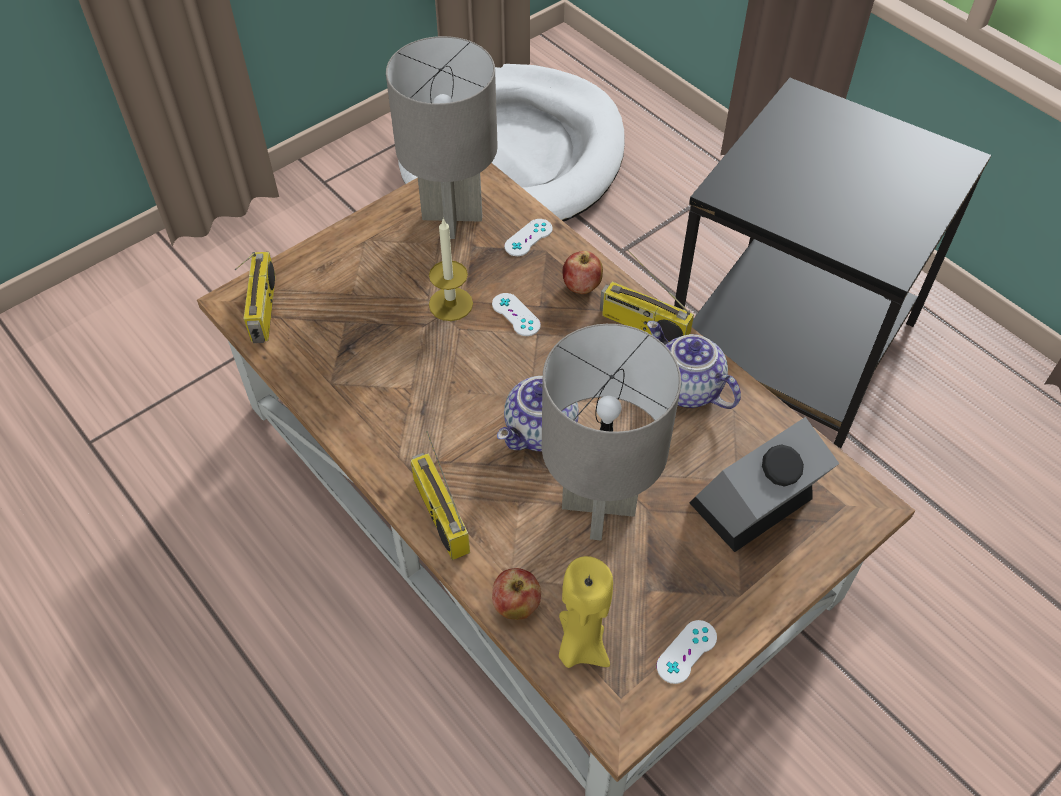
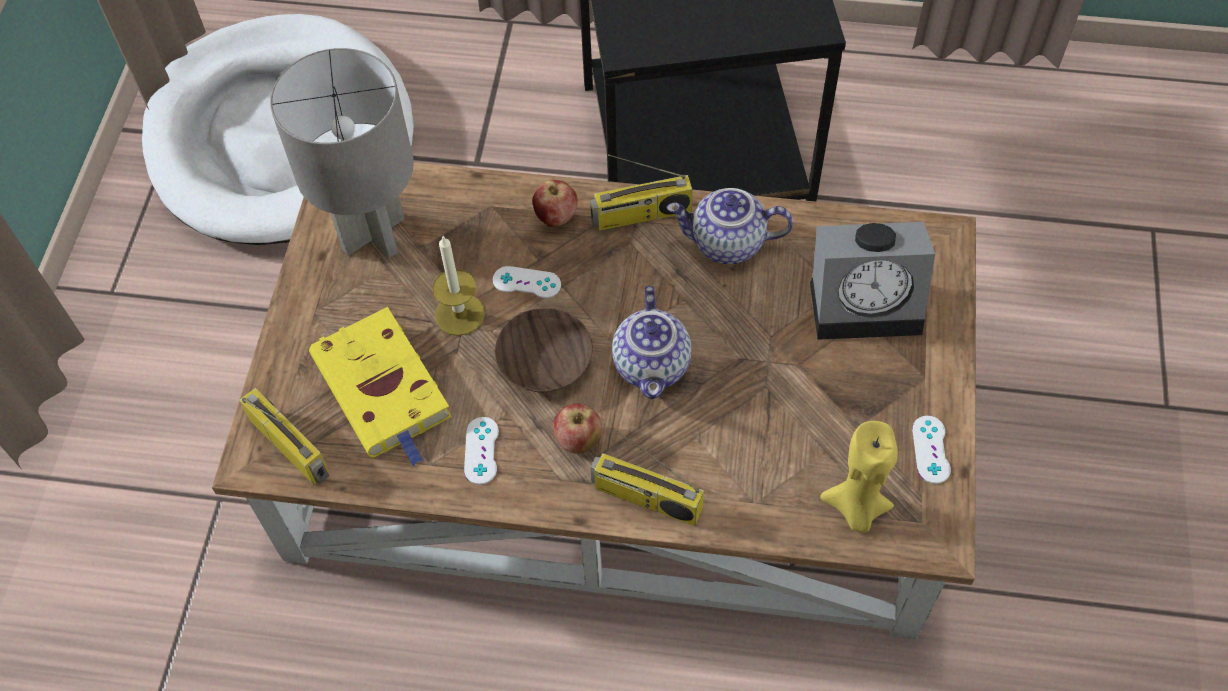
camera: 40 degrees left, 5 degrees up
apple [492,568,541,620] -> apple moved to [553,403,602,454]
white game controller [504,219,552,256] -> white game controller moved to [464,417,499,485]
grey table lamp [542,324,681,540] -> none
alarm clock [689,417,840,552] -> alarm clock turned 105 degrees counterclockwise [810,222,935,340]
none -> yellow book [309,307,452,467]
none -> brown bowl [495,308,593,393]

